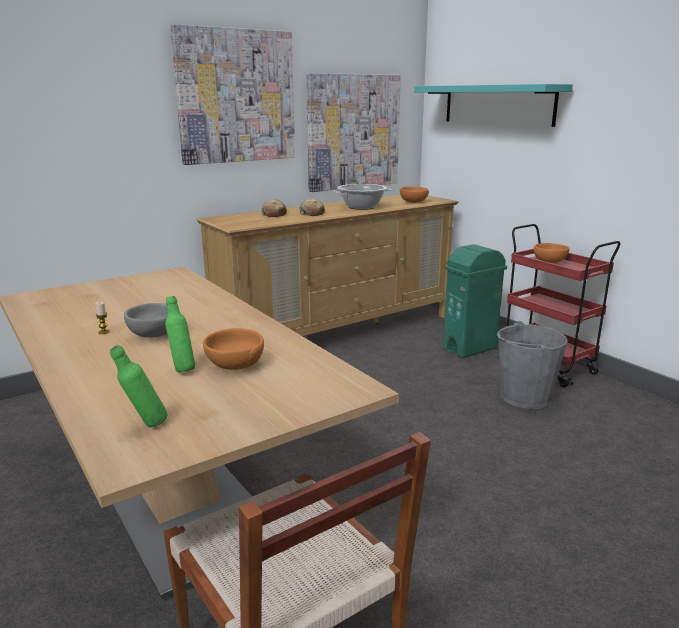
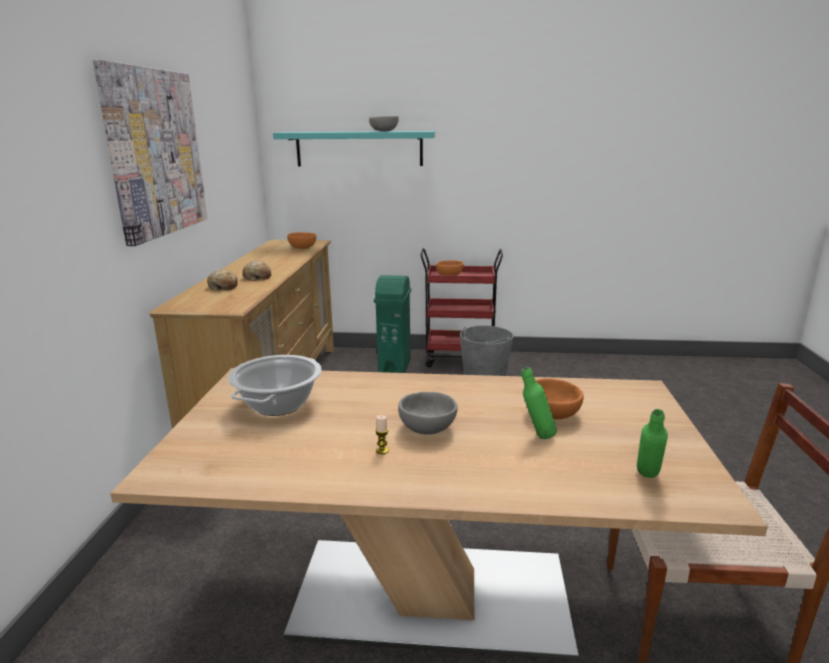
camera: 50 degrees left, 0 degrees up
picture [306,73,401,192] -> none
cooking pot [332,184,391,210] -> cooking pot moved to [228,355,322,416]
none -> grey bowl [369,116,399,131]

